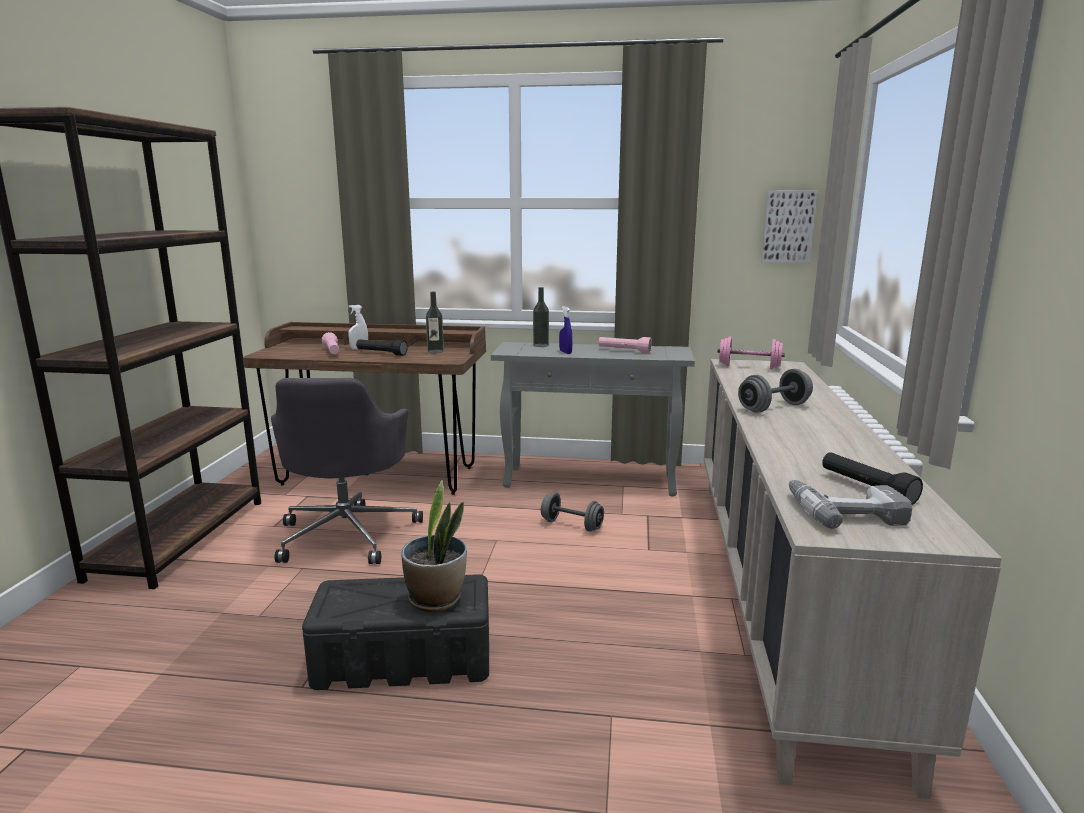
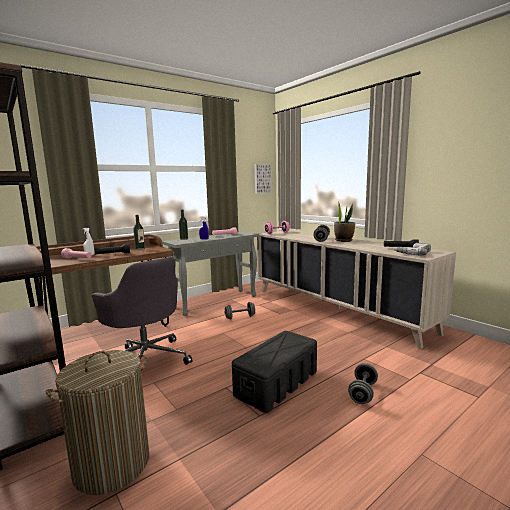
camera: 45 degrees left, 5 degrees down
potted plant [401,480,467,612] -> potted plant moved to [334,202,356,242]
none -> laundry basket [46,350,150,495]
none -> grey dumbbell [348,363,378,404]

